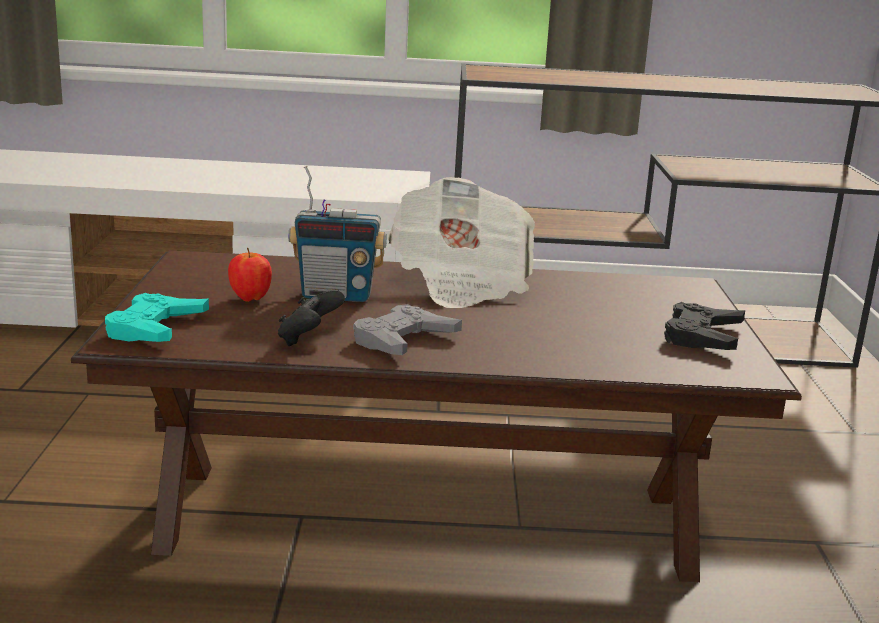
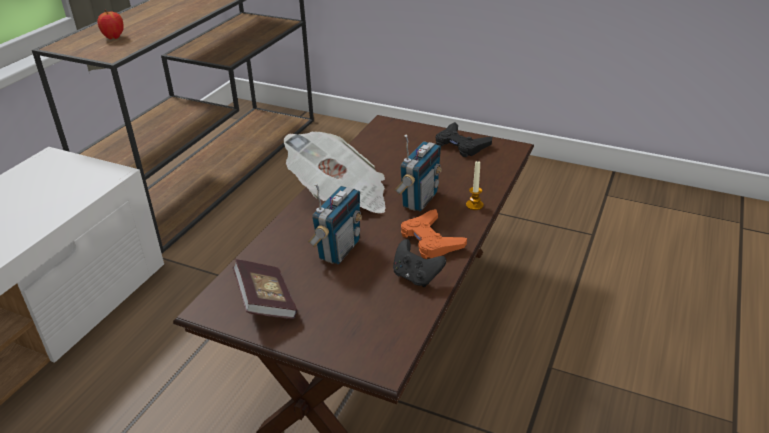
camera: 65 degrees left, 15 degrees up
turquoise game controller [105,293,209,342] -> none
apple [228,248,272,302] -> apple moved to [97,10,124,39]
grey game controller [353,304,462,355] -> orange game controller [401,209,467,259]
none -> book [233,259,297,319]
none -> radio [394,135,442,212]
none -> candle [466,161,484,210]

